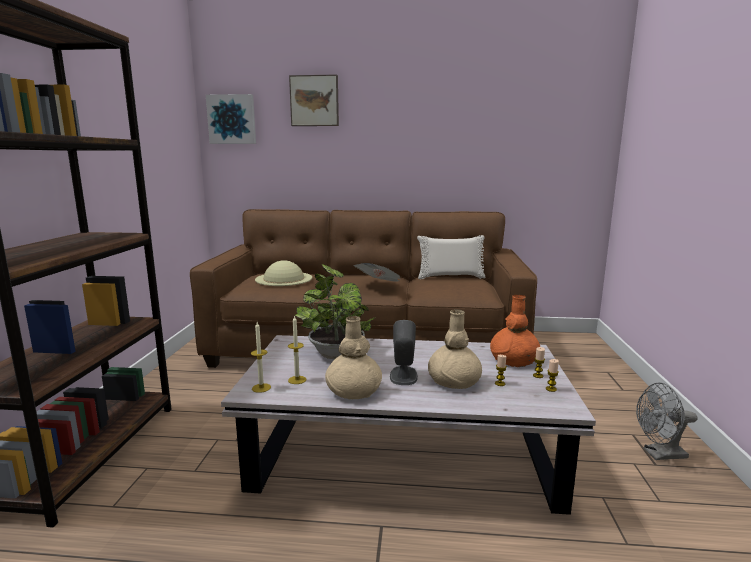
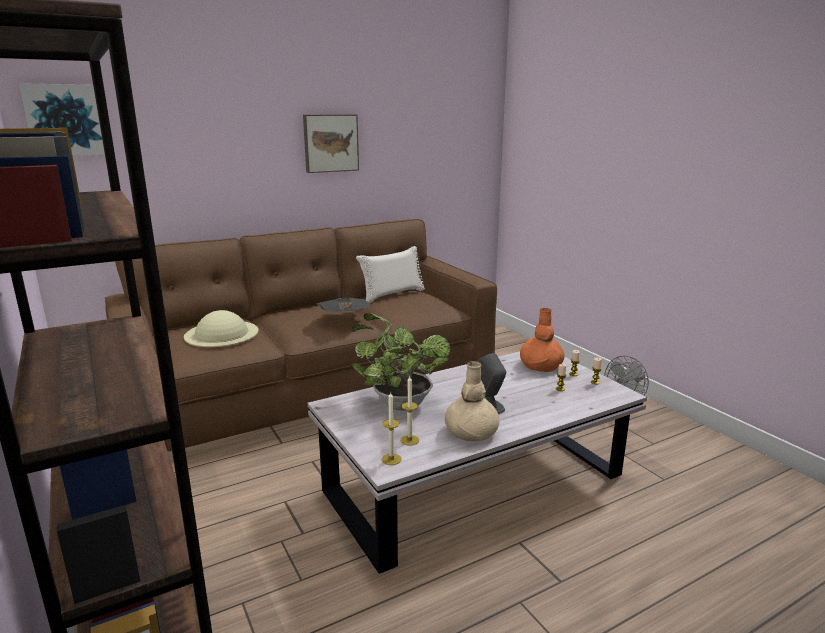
camera: 35 degrees left, 5 degrees up
picture [289,74,339,126] -> picture moved to [303,114,359,173]
beige vase [428,309,482,389] -> none

